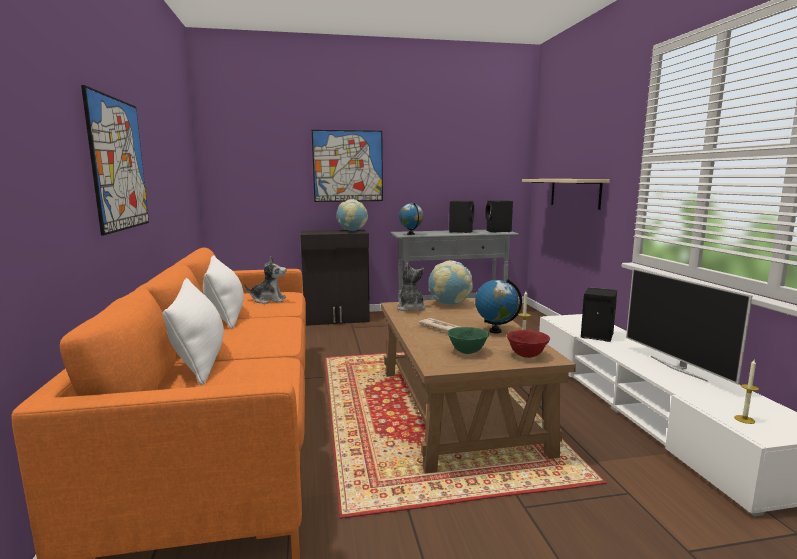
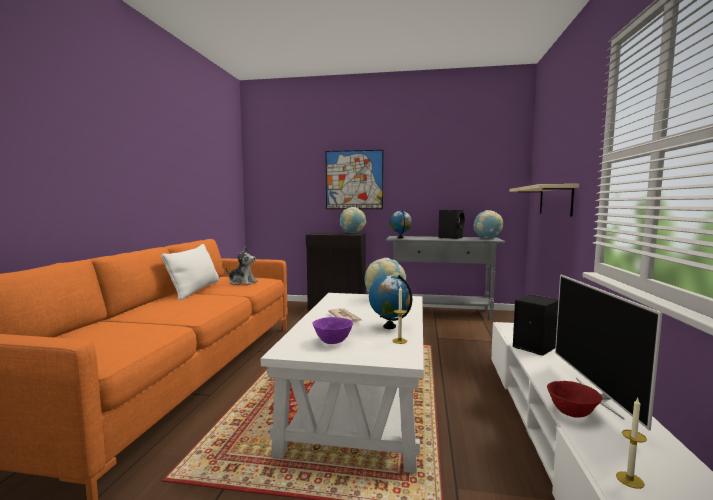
camera: 20 degrees right, 5 degrees down
picture [81,85,149,236] -> none
white pillow [162,278,224,385] -> none
brown coffee table [381,298,576,473] -> white coffee table [261,293,424,473]
plush toy [397,263,425,312] -> none
green bowl [447,327,489,354] -> purple bowl [312,317,353,344]
black speaker [485,200,513,232] -> globe [473,210,503,239]
red bowl [507,330,550,358] -> red bowl moved to [547,381,602,418]

